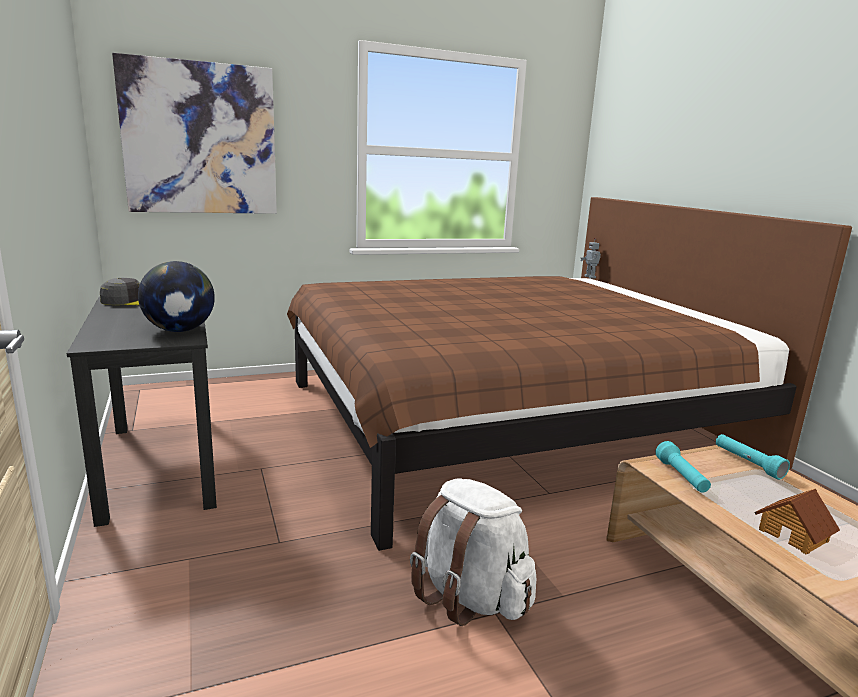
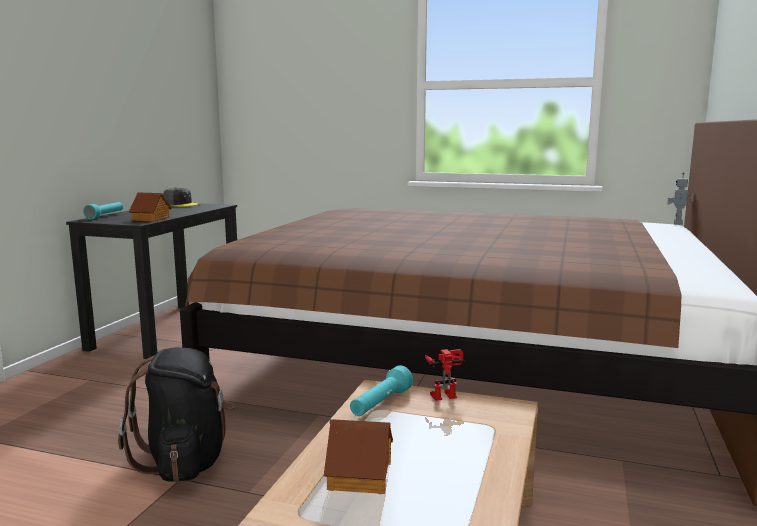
camera: 40 degrees right, 5 degrees down
picture [112,53,277,214] -> none
globe [138,261,215,332] -> toy house [129,192,172,221]
white backpack [410,478,537,626] -> black backpack [118,347,235,482]
turquoise flashlight [716,434,790,480] -> turquoise flashlight moved to [83,202,123,220]
none -> toy robot [425,349,465,401]

